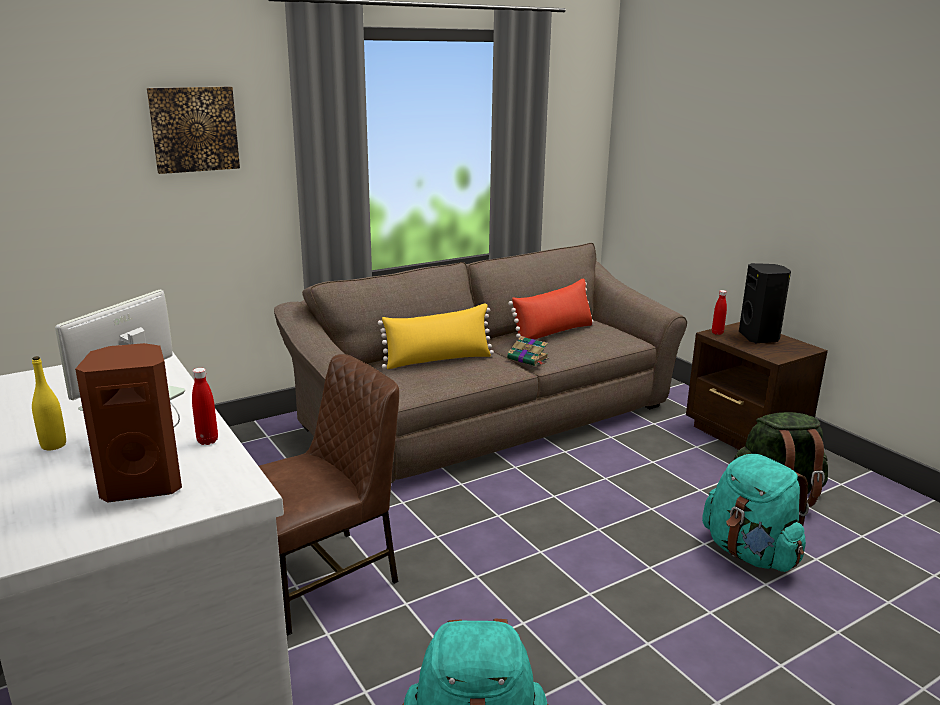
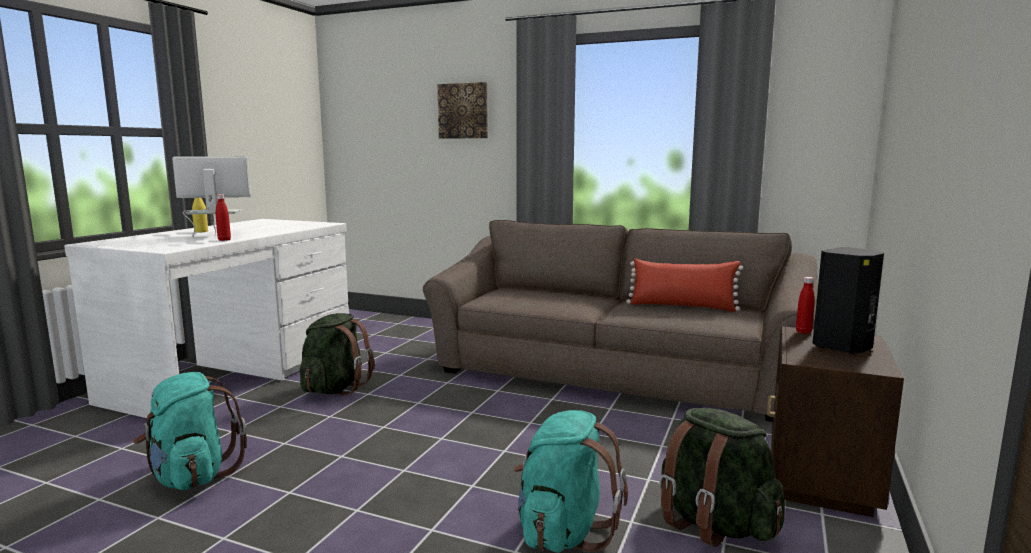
camera: 55 degrees right, 10 degrees down
brown speaker [75,343,182,502] -> none
brown chair [259,354,399,636] -> green backpack [300,313,375,396]
yellow pillow [378,304,494,369] -> none
book [507,336,548,366] -> none

